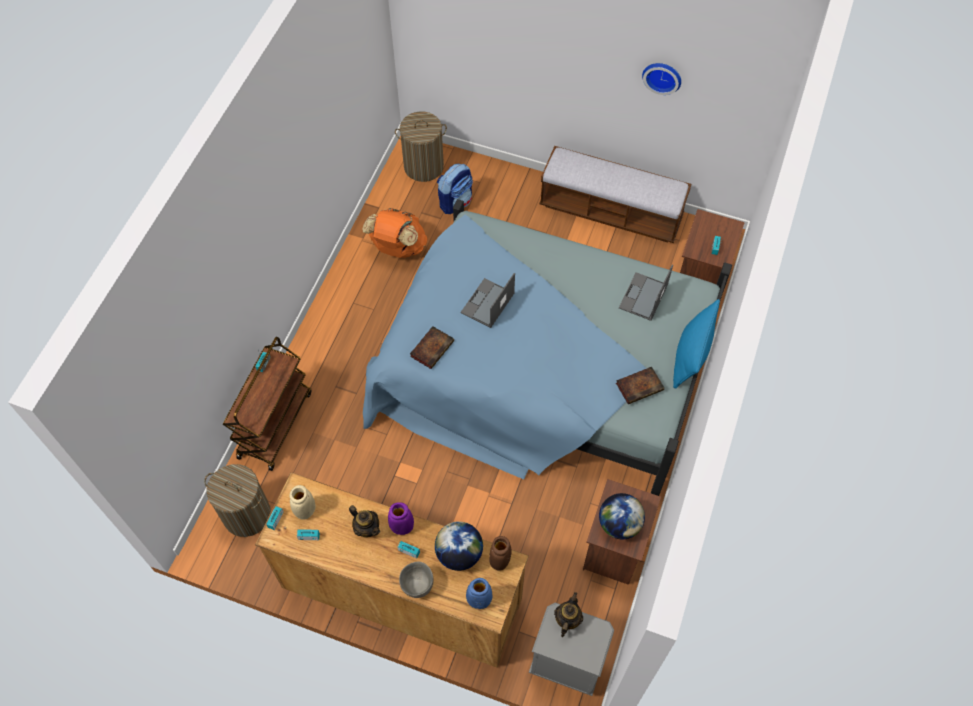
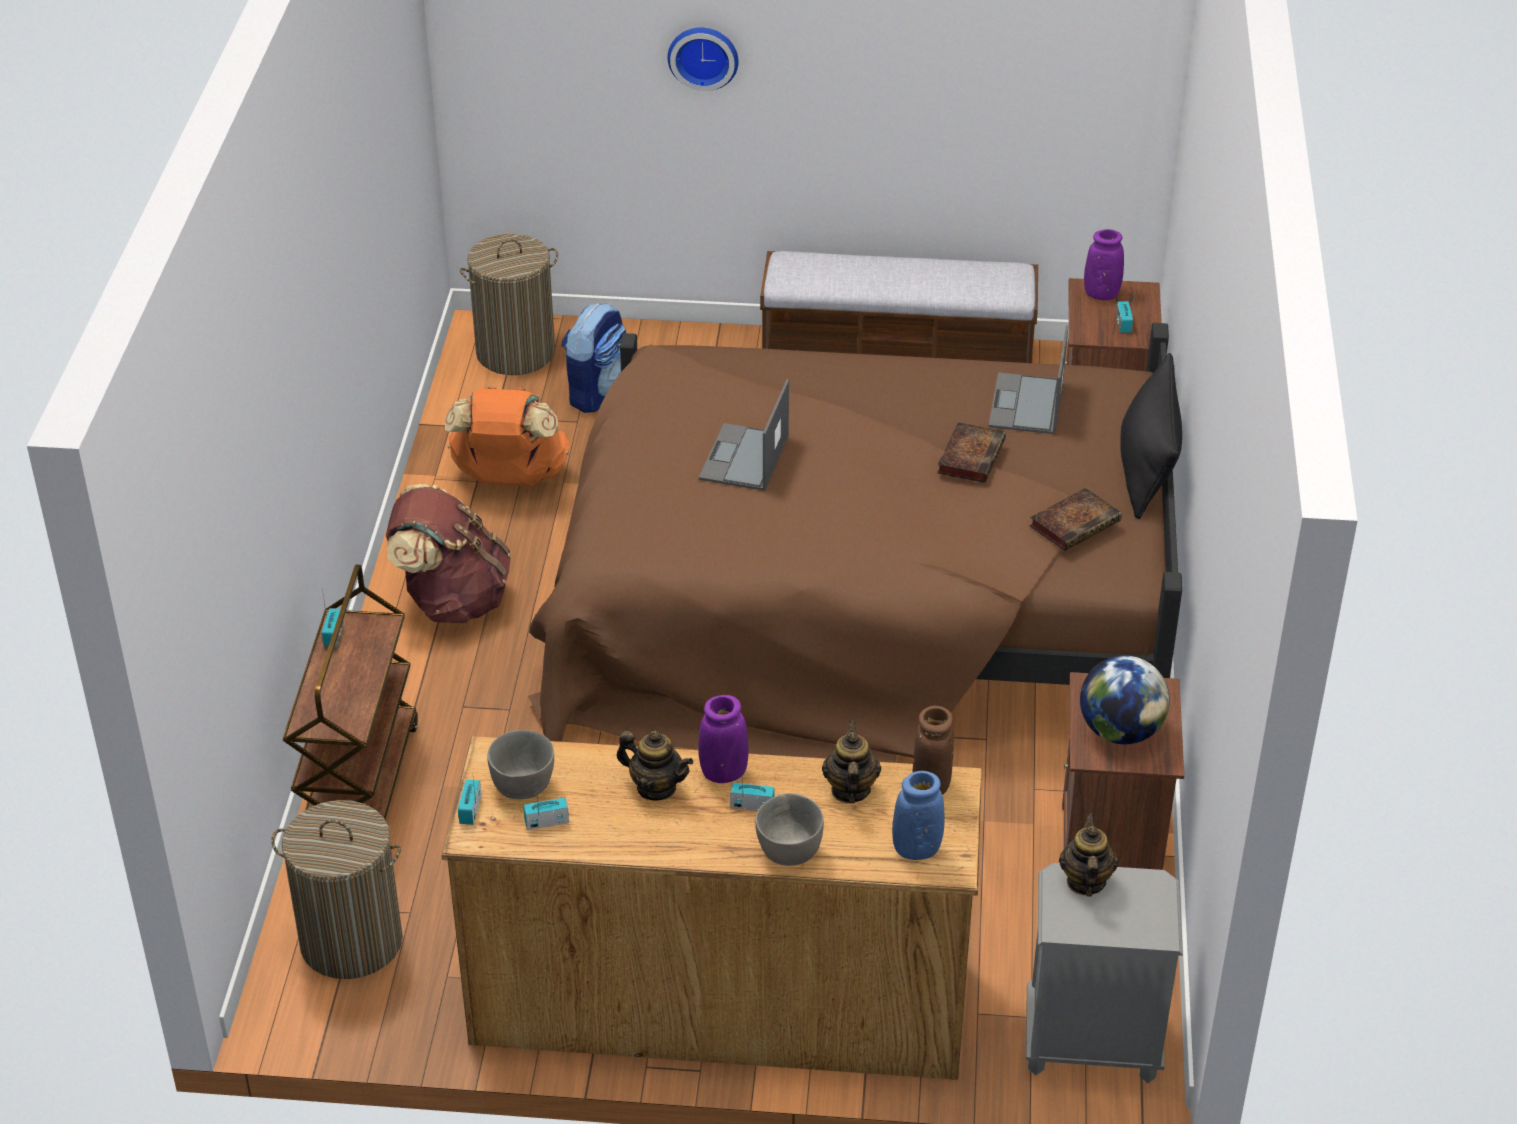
camera: 15 degrees left, 20 degrees down
beige vase [289,485,315,520] -> grey bowl [487,730,554,799]
blue bed [363,199,732,496] -> brown bed [528,323,1182,763]
book [410,326,454,369] -> book moved to [937,422,1006,483]
globe [435,521,483,571] -> teapot [822,721,881,803]
wall clock [642,63,681,95] -> wall clock moved to [668,27,739,91]
blue pillow [673,299,720,389] -> black pillow [1120,353,1182,519]
none -> brown backpack [386,484,511,623]
none -> purple vase [1084,229,1124,300]

